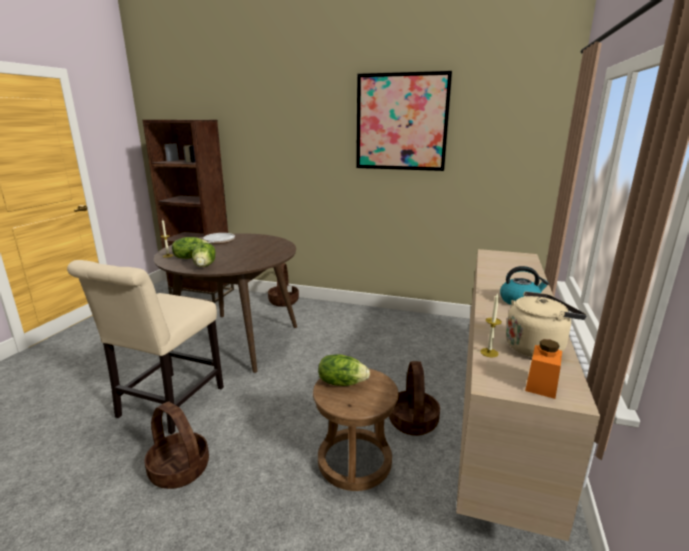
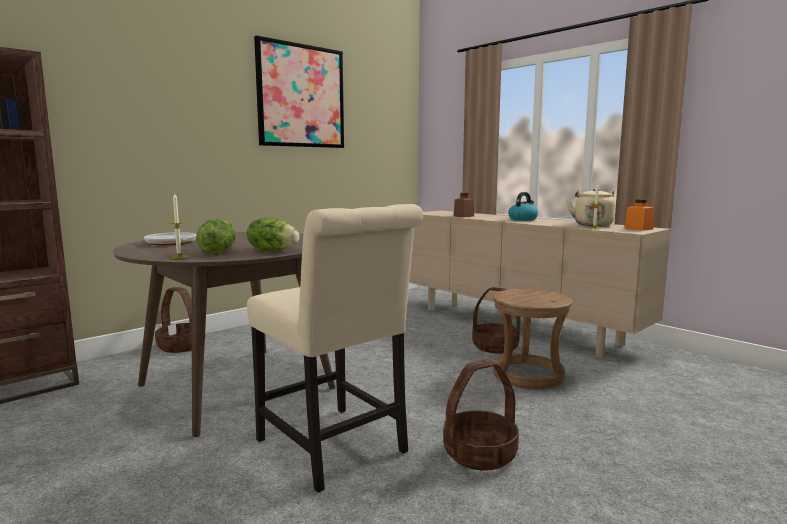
camera: 60 degrees left, 10 degrees down
lettuce [318,354,370,386] -> none
none -> brown jar [454,193,474,217]

